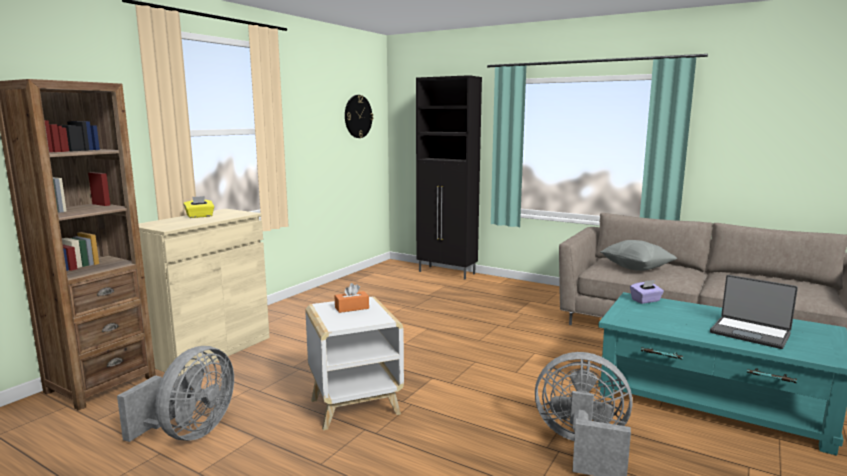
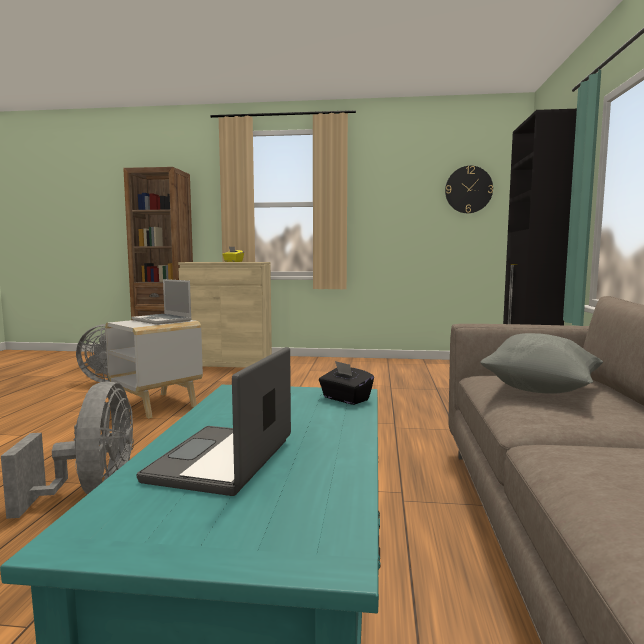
camera: 65 degrees right, 5 degrees down
orange tissue box [335,283,369,313] -> laptop [132,279,192,325]
purple tissue box [630,280,664,304] -> black tissue box [319,361,374,405]

